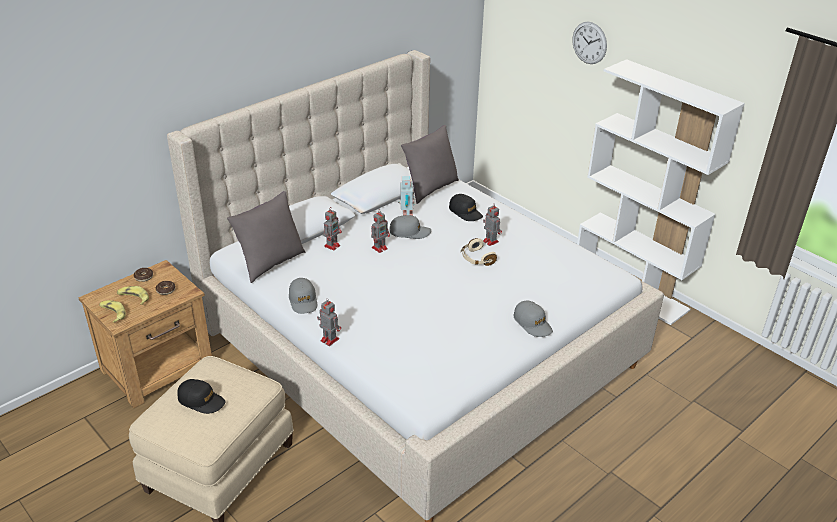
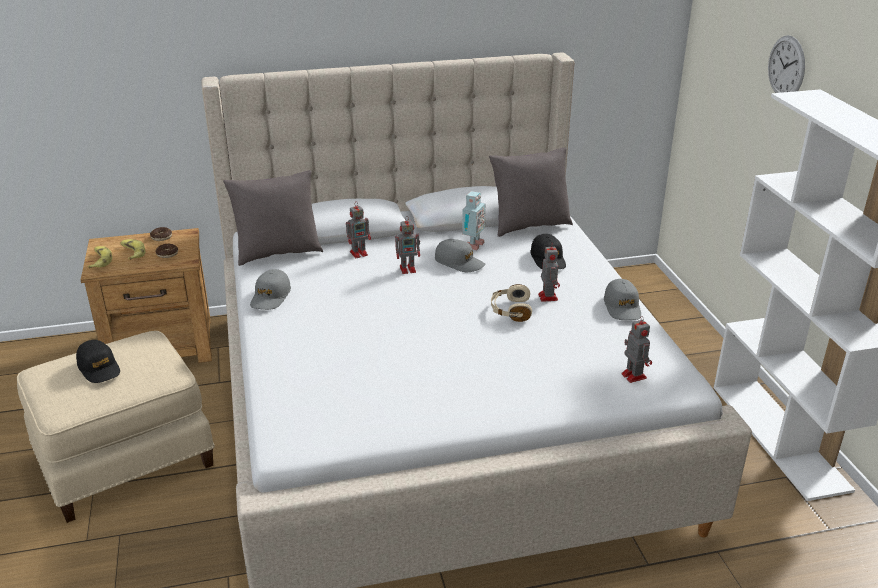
camera: 30 degrees right, 5 degrees down
toy robot [317,298,341,346] -> toy robot moved to [621,316,652,383]
grey cap [514,301,553,337] -> grey cap moved to [604,279,641,320]

